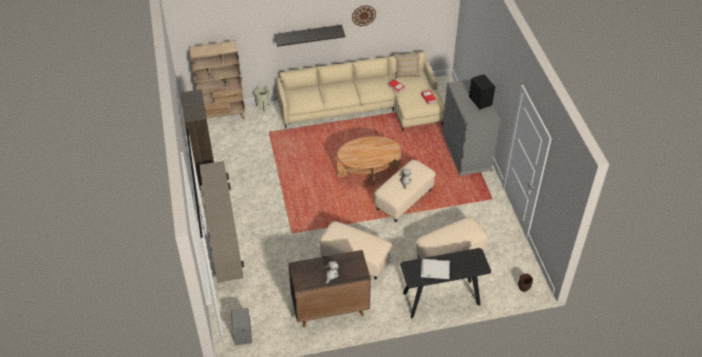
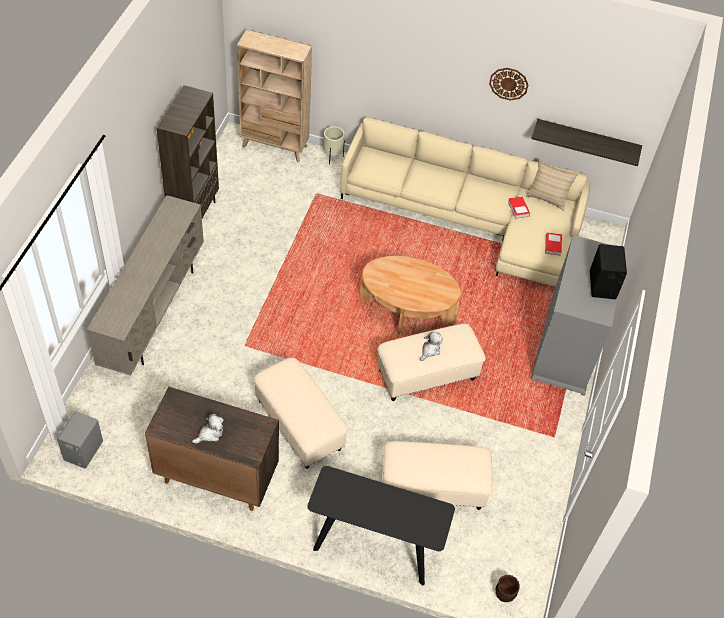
camera: 25 degrees right, 5 degrees up
shelf [274,25,345,47] -> shelf moved to [531,119,642,166]
white tray [421,259,450,279] -> none

